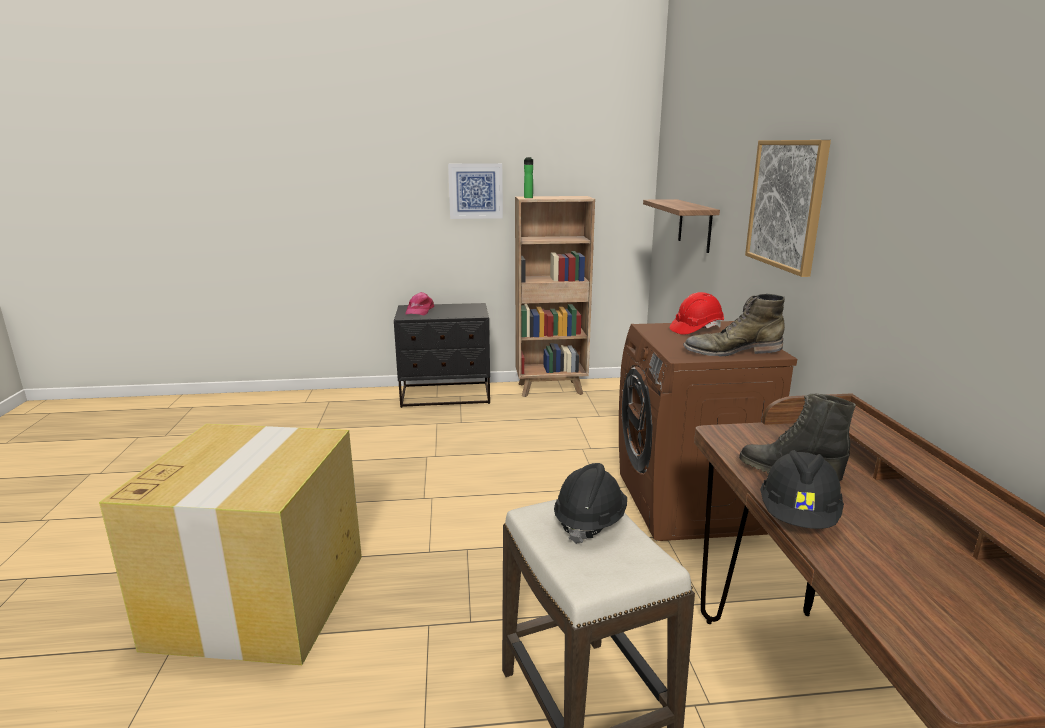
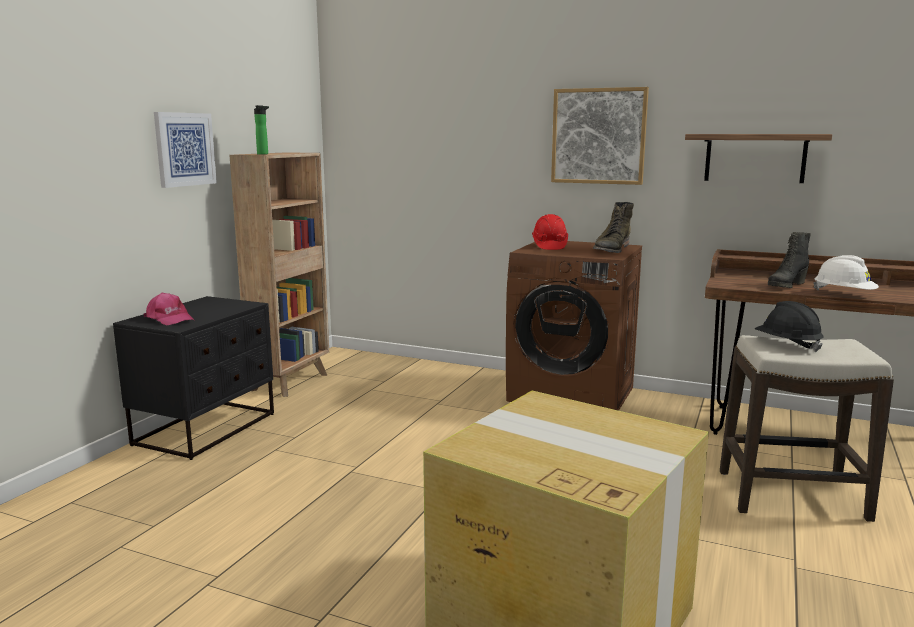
camera: 60 degrees left, 5 degrees down
shelf [643,199,720,253] -> shelf moved to [685,134,832,183]
black hard hat [760,450,844,529] -> white hard hat [813,255,879,290]

